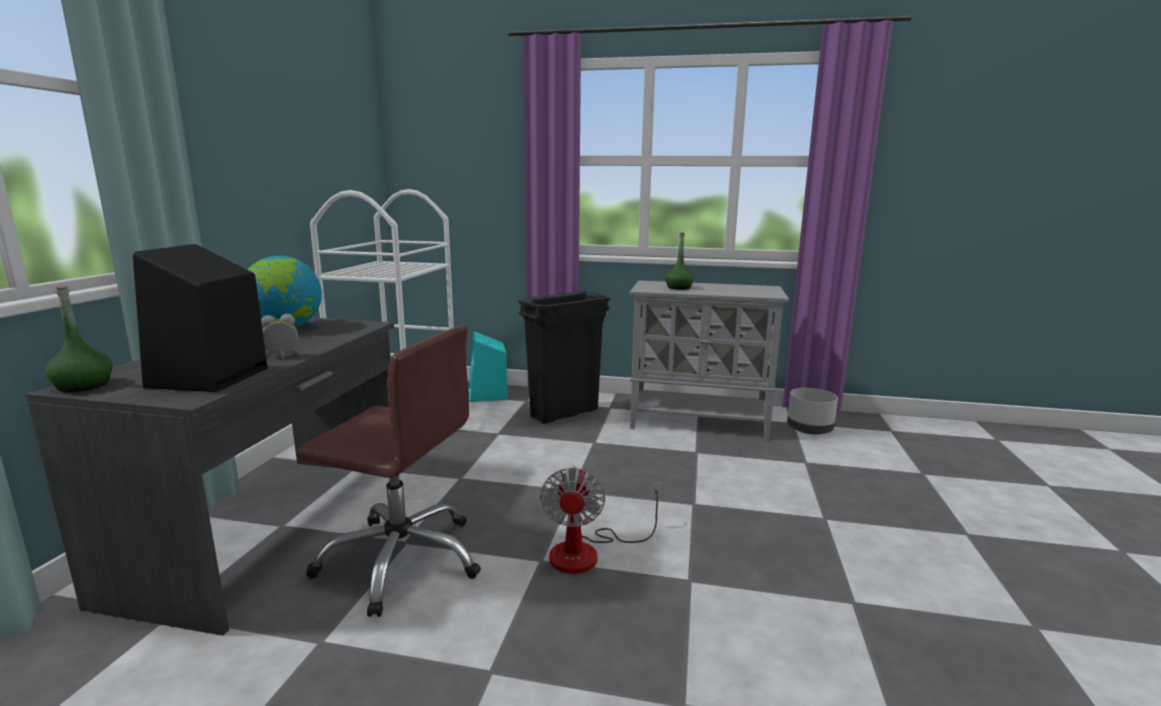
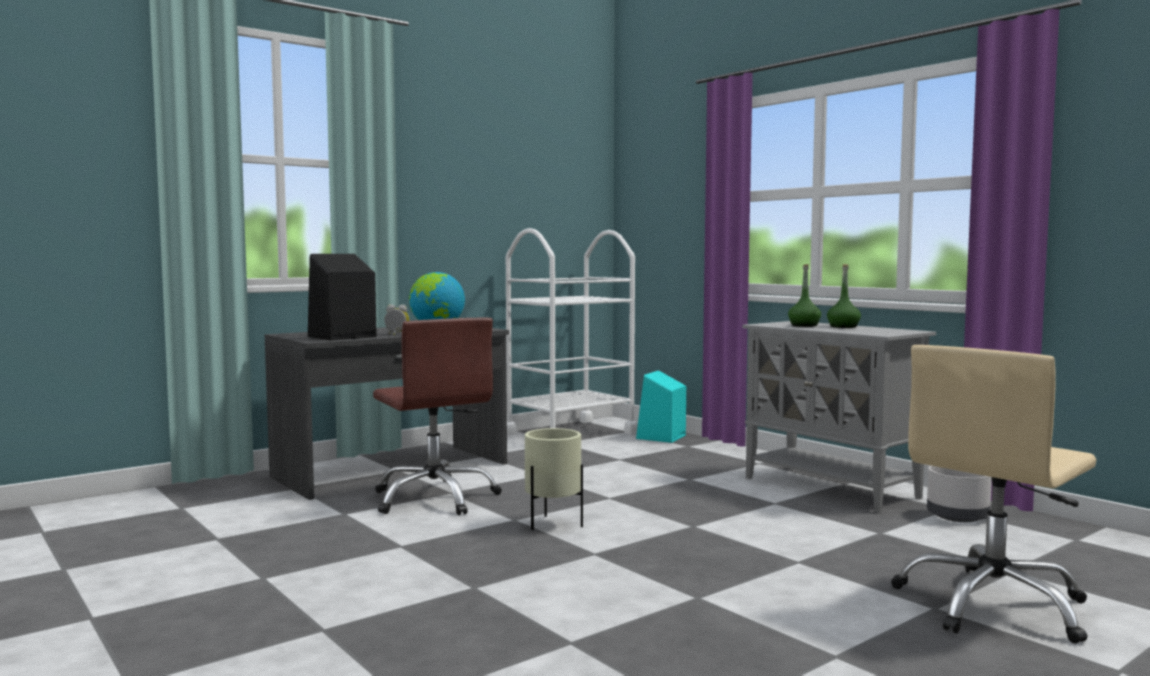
camera: 40 degrees right, 10 degrees down
green bottle [44,285,113,392] -> green bottle moved to [827,264,861,328]
black trash can [518,291,610,424] -> none
fan [540,466,663,574] -> beige planter [525,428,583,530]
none -> beige office chair [891,345,1096,644]

